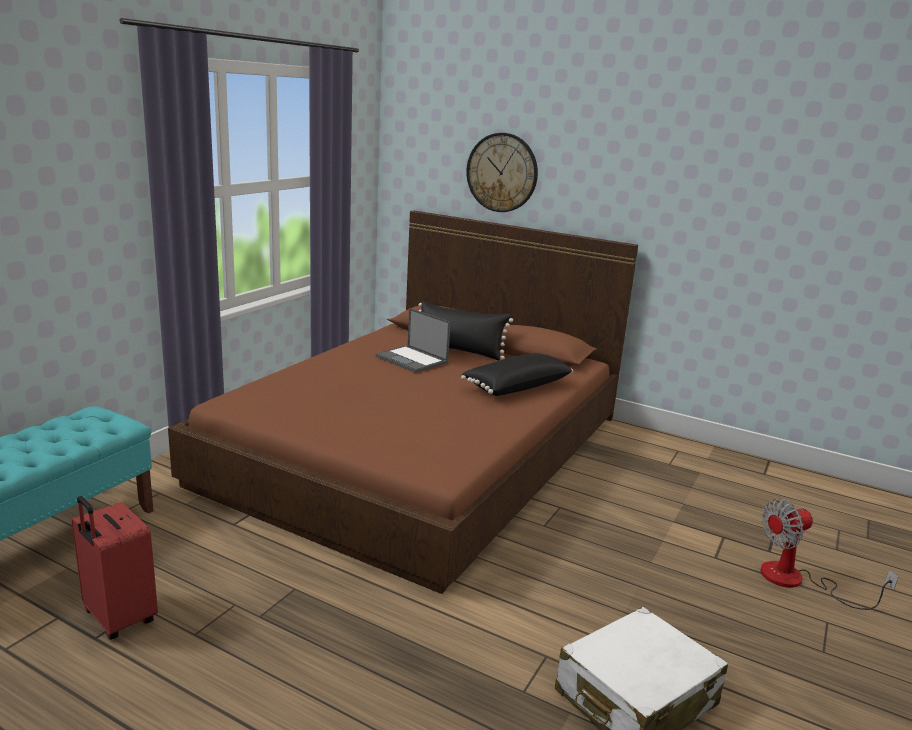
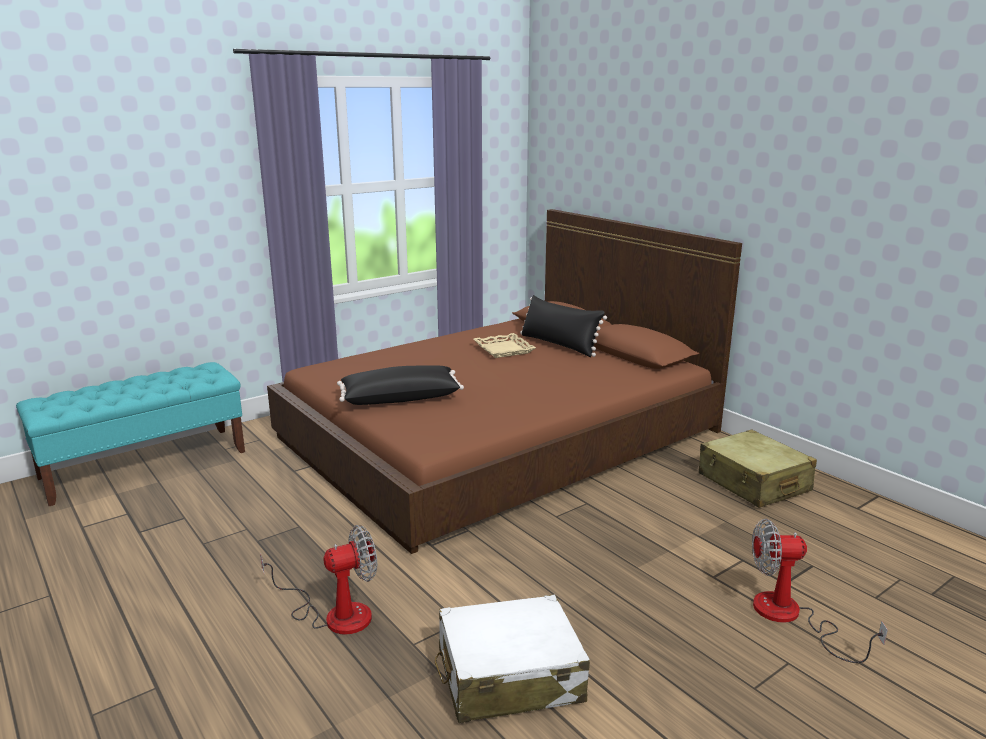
camera: 25 degrees right, 0 degrees up
red suitcase [71,496,158,640] -> none
laptop [375,308,451,373] -> beige tray [473,333,536,358]
black pillow [461,353,573,396] -> black pillow moved to [337,365,464,405]
wall clock [466,133,538,212] -> none
none -> fan [260,525,377,635]
none -> beige suitcase [699,430,817,508]

